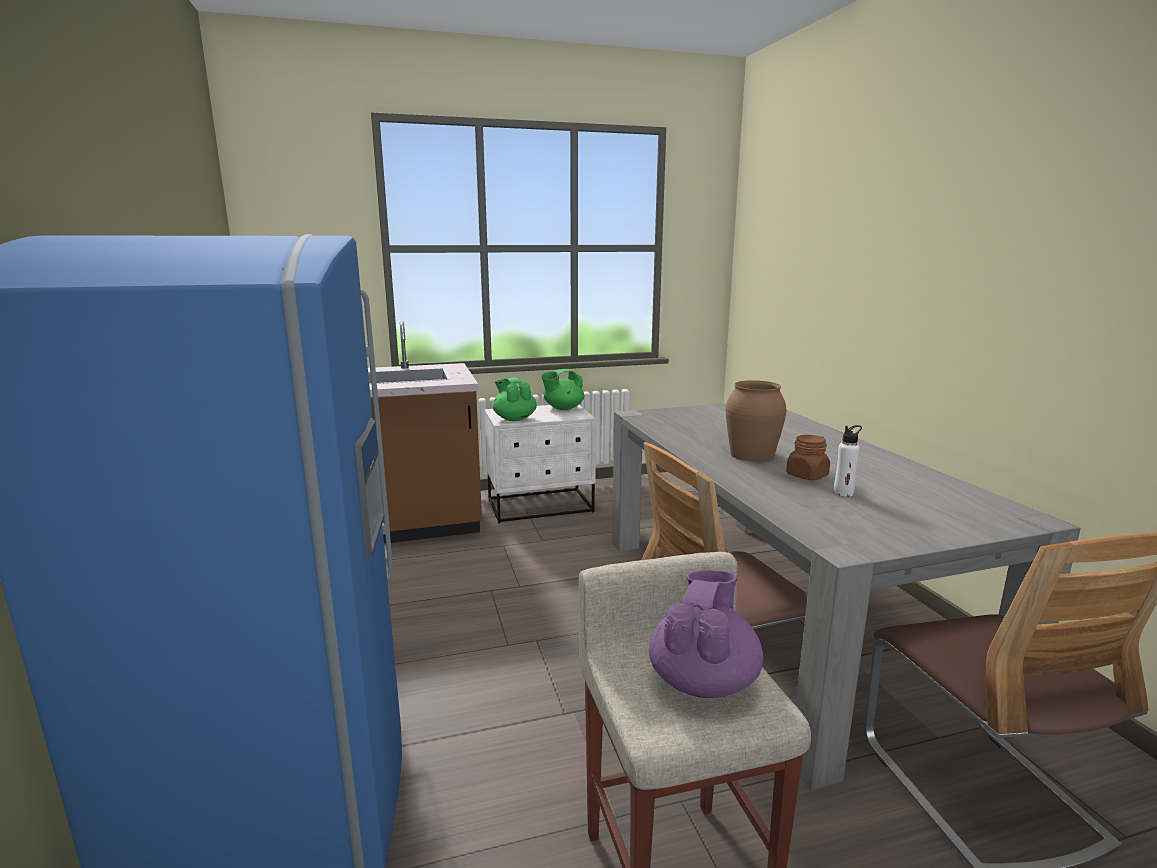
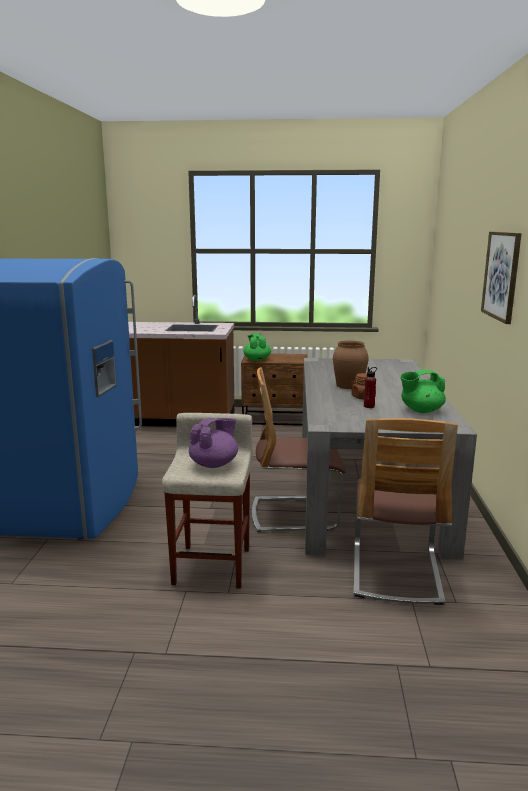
camera: 20 degrees right, 0 degrees up
white nightstand [484,405,596,523] -> brown nightstand [241,354,308,426]
green teapot [541,369,584,410] -> green teapot moved to [400,370,446,413]
white bottle [834,425,862,496] -> red bottle [364,367,377,408]
none -> picture [481,232,522,324]

